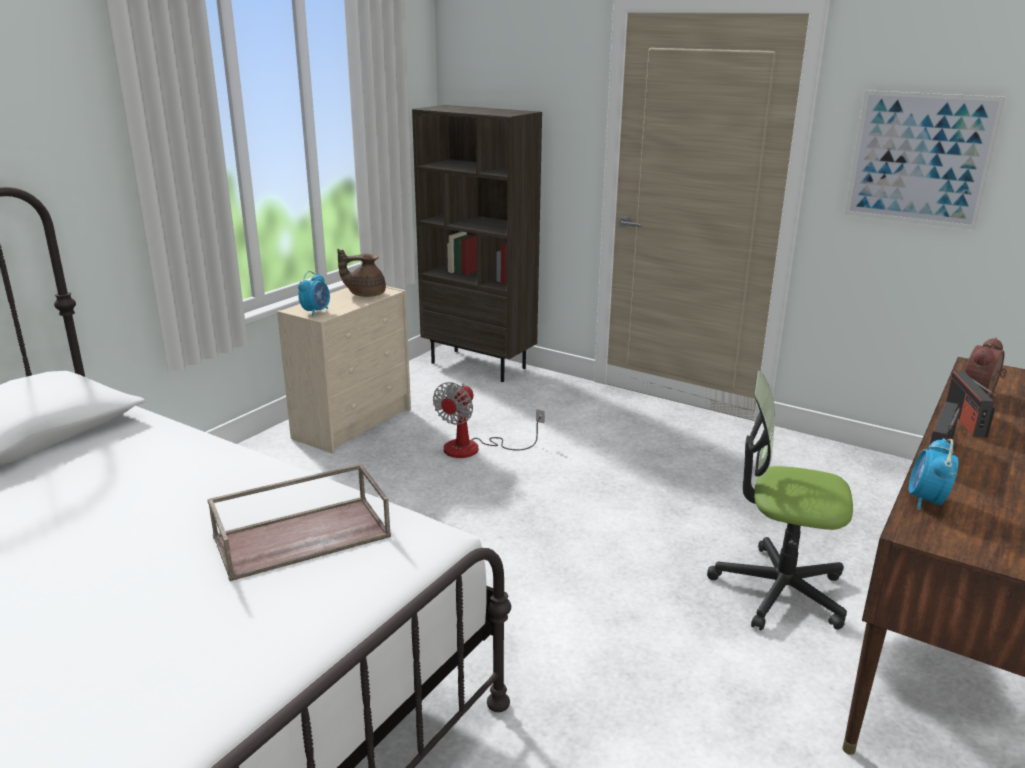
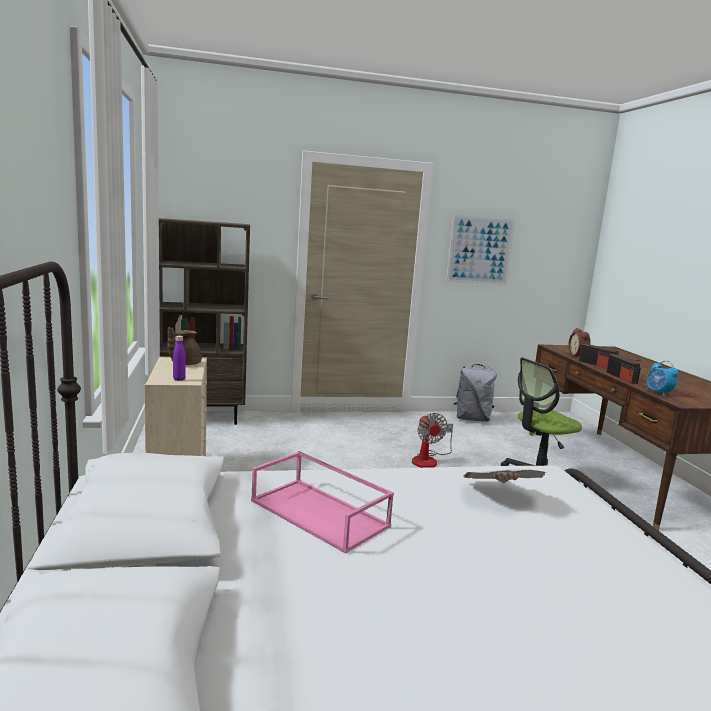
camera: 45 degrees left, 10 degrees down
brown tray [207,463,391,581] -> newspaper [463,470,546,483]
alarm clock [298,271,330,316] -> purple bottle [173,336,186,381]
fan [433,382,545,458] -> fan moved to [412,413,453,468]
none -> pink tray [251,451,394,554]
none -> grey backpack [454,364,497,422]

